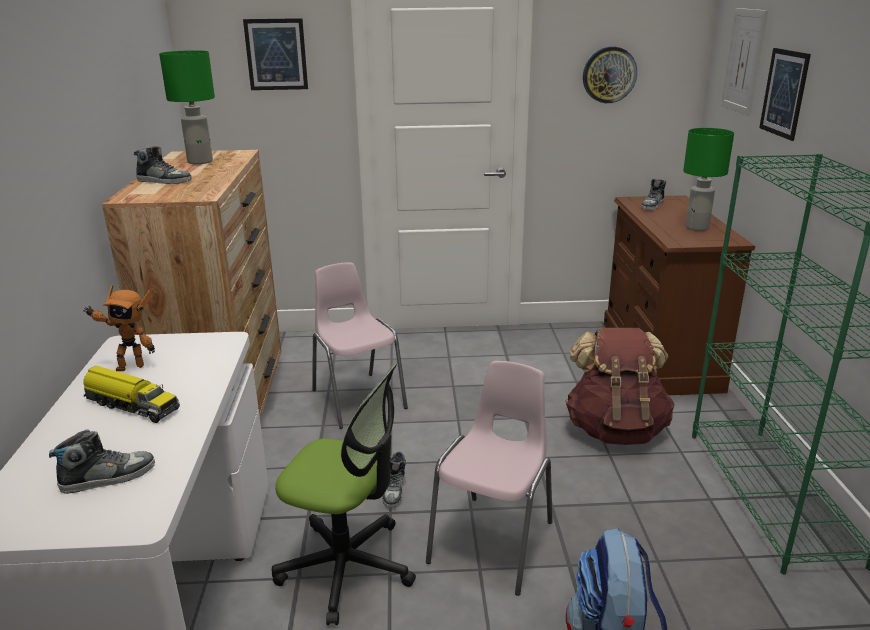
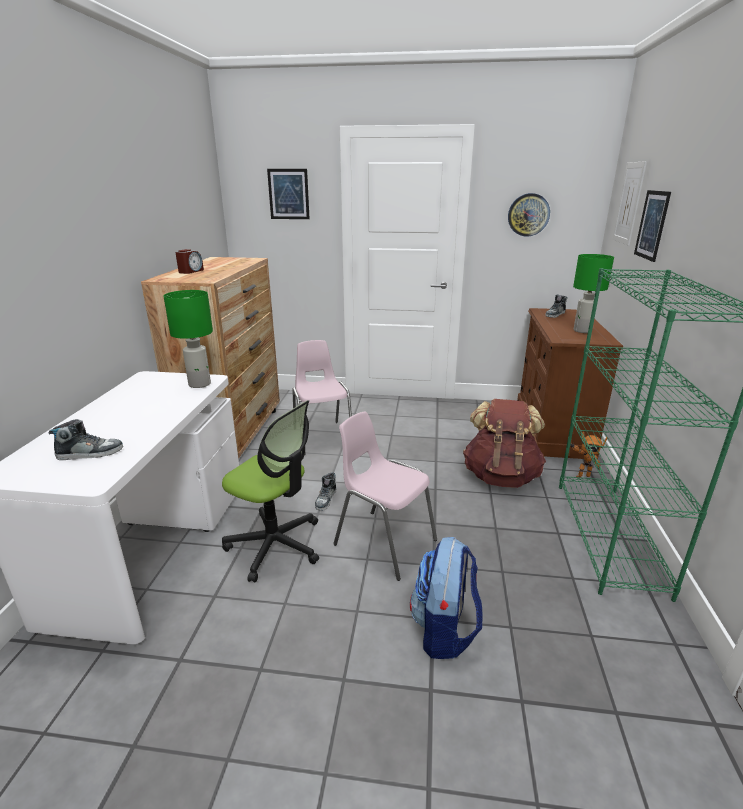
camera: 10 degrees right, 0 degrees up
toy robot [83,284,155,371] -> toy robot moved to [570,432,607,477]
toy truck [83,366,180,423] -> none
shoe [134,146,192,184] -> alarm clock [175,249,204,274]
green table lamp [159,50,215,164] -> green table lamp moved to [164,290,213,388]
pink chair [426,361,553,596] -> pink chair turned 90 degrees counterclockwise [333,412,437,581]

